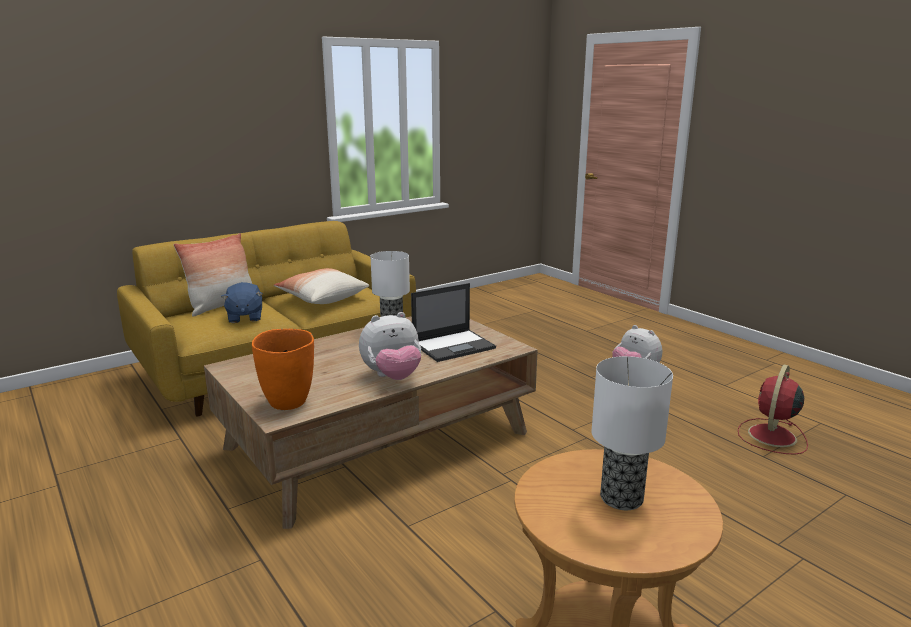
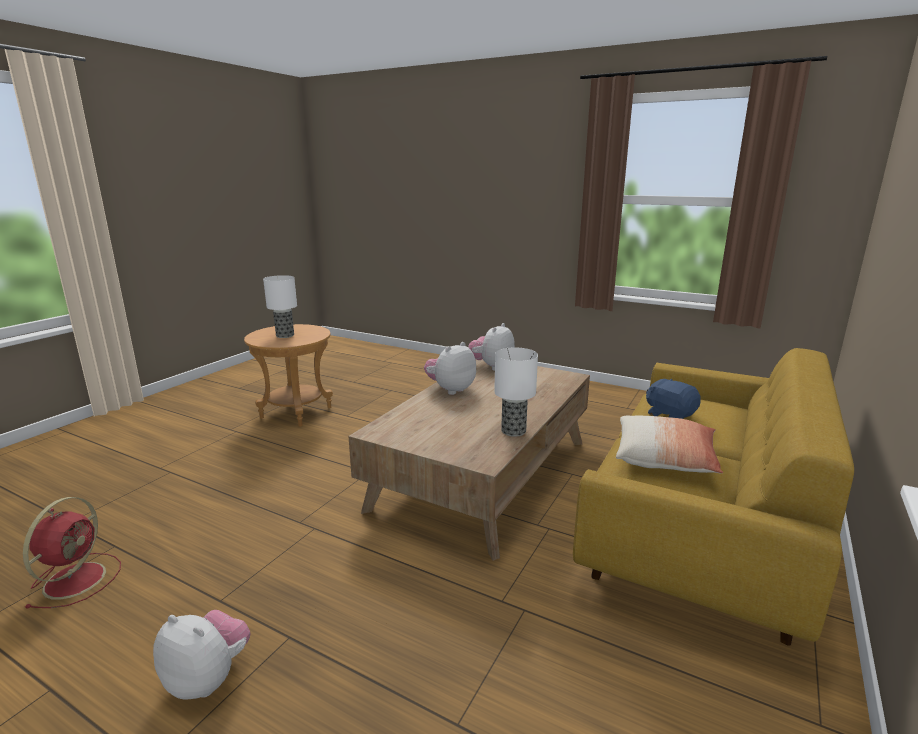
camera: 155 degrees right, 0 degrees up
pillow [173,233,252,317] -> none
orange vase [252,329,314,410] -> plush toy [468,323,515,371]
laptop [411,283,496,362] -> none

